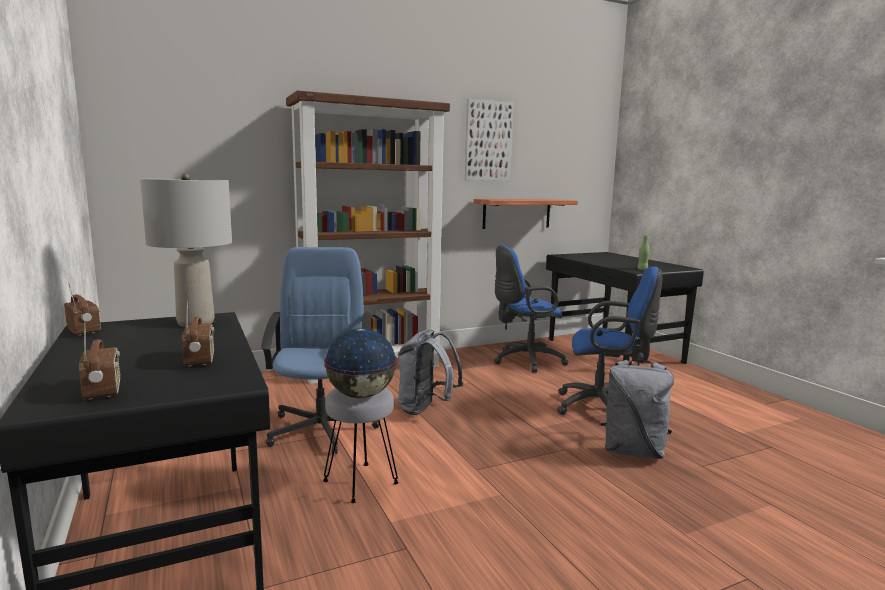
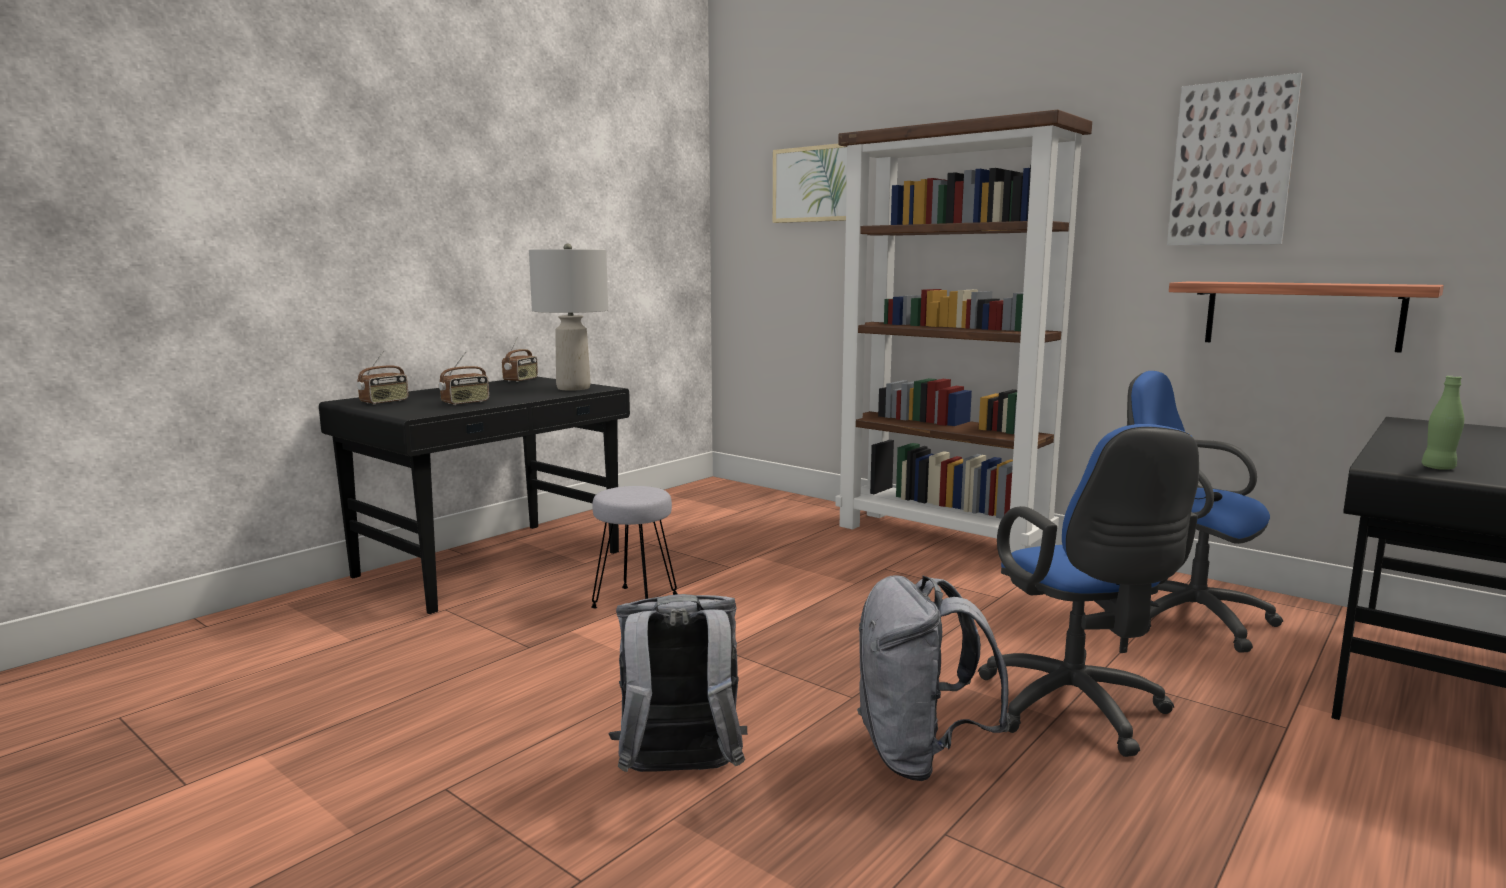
camera: 65 degrees right, 0 degrees up
blue office chair [260,247,380,454] -> none
globe [324,328,397,398] -> none
grey backpack [398,329,463,415] -> grey backpack moved to [608,594,747,772]
none -> picture [773,144,847,223]

